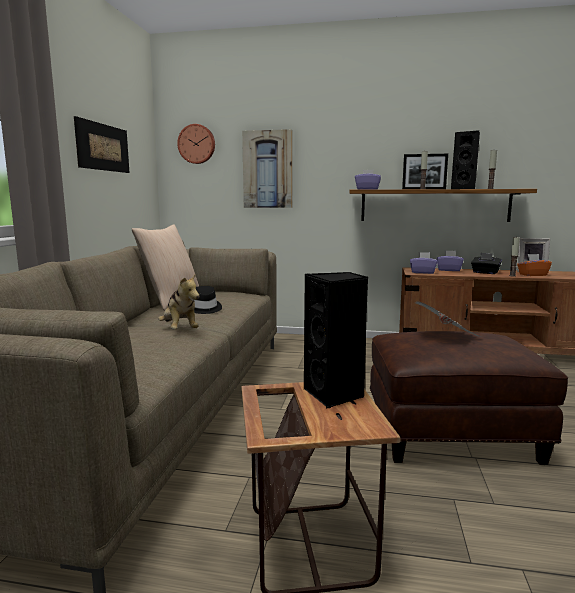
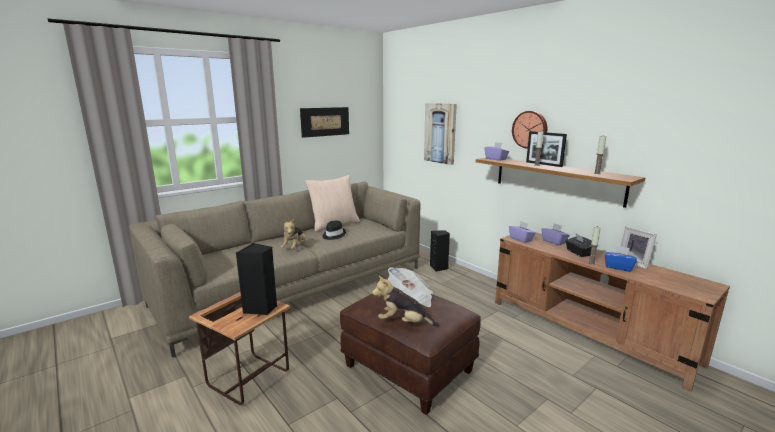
camera: 40 degrees right, 5 degrees up
wall clock [177,124,215,164] -> wall clock moved to [512,111,547,149]
black speaker [451,130,480,189] -> black speaker moved to [430,230,450,272]
orange tissue box [517,254,552,276] -> blue tissue box [605,246,637,272]
none -> plush toy [372,275,439,326]

